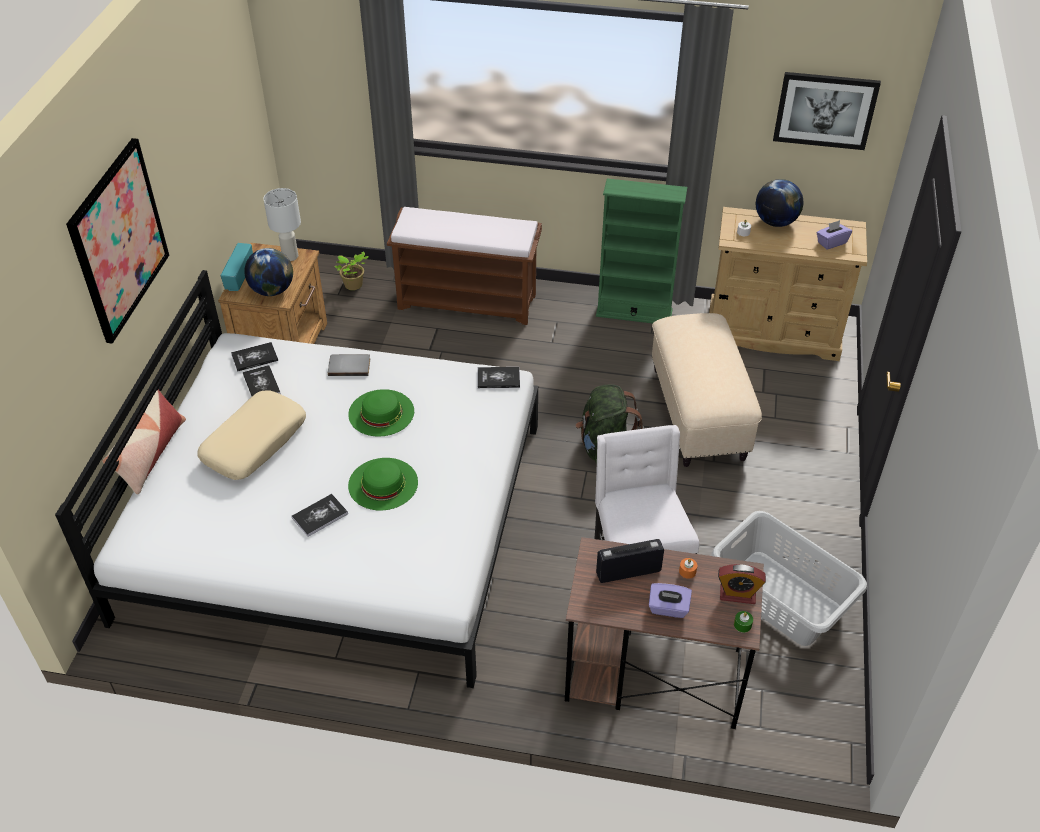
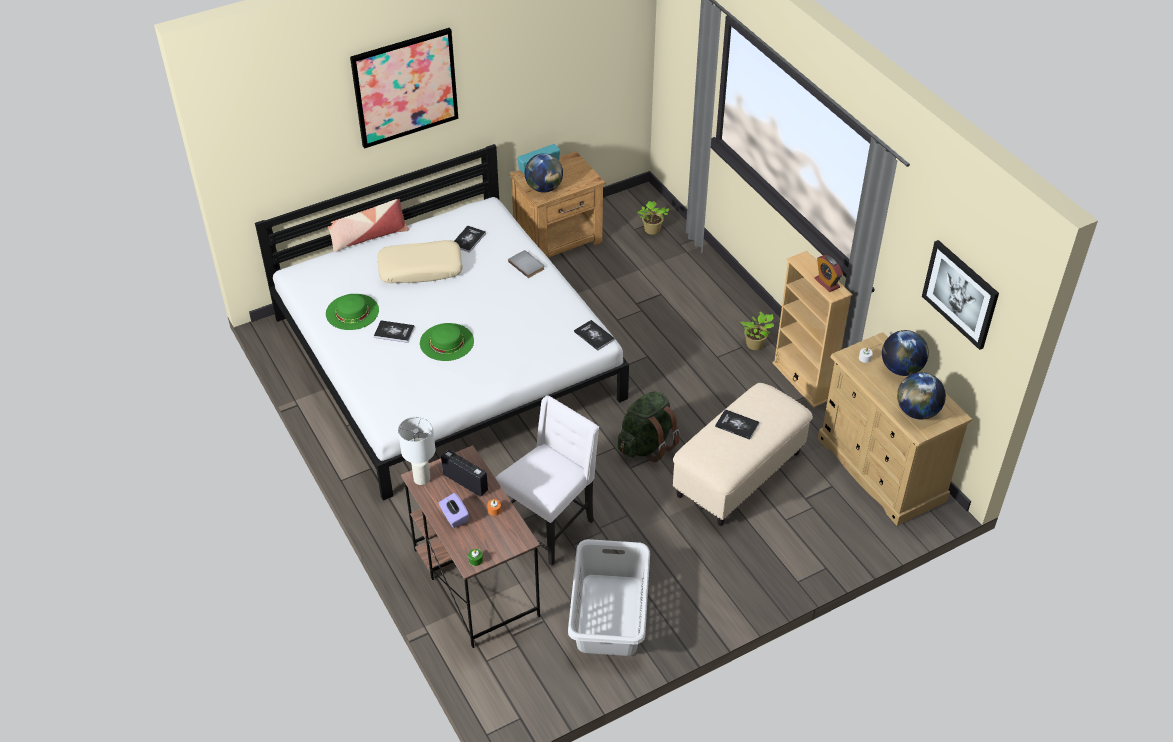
camera: 50 degrees right, 0 degrees up
book [231,342,278,372] -> book moved to [715,409,759,440]
white table lamp [263,188,301,261] -> white table lamp moved to [398,416,435,485]
green hat [348,389,414,437] -> green hat moved to [326,294,379,330]
brown bench [387,207,542,325] -> none
green bookcase [596,178,687,323] -> beige bookcase [772,251,852,408]
alarm clock [718,564,766,604] -> alarm clock moved to [815,255,843,292]
purple tissue box [817,220,852,250] -> globe [897,372,946,420]
none -> potted plant [740,312,774,350]

